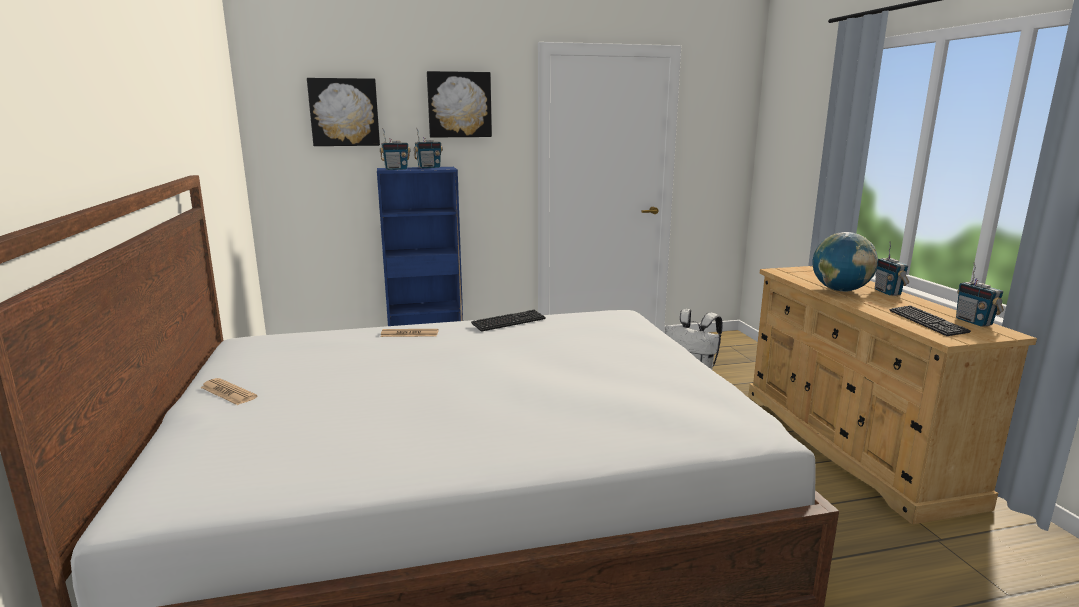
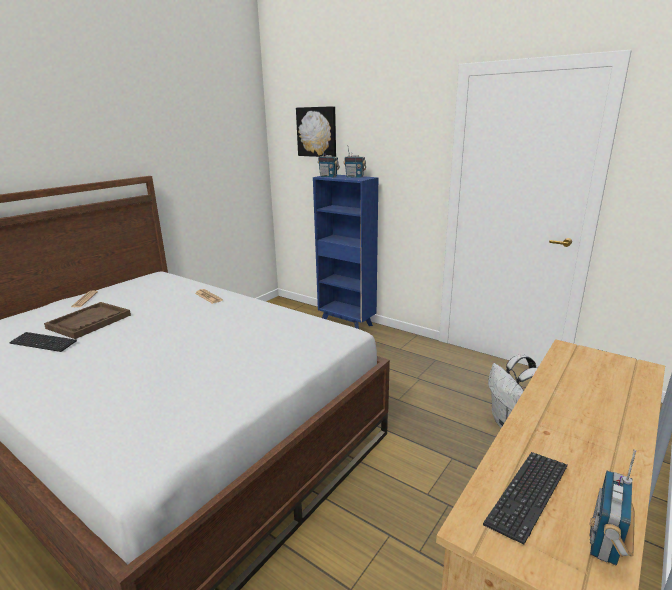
camera: 50 degrees right, 5 degrees up
picture [427,71,492,138] -> none
keyboard [471,310,546,332] -> keyboard moved to [9,332,77,352]
globe [813,232,878,292] -> none
radio [875,241,909,296] -> none
none -> brown tray [44,302,131,339]

